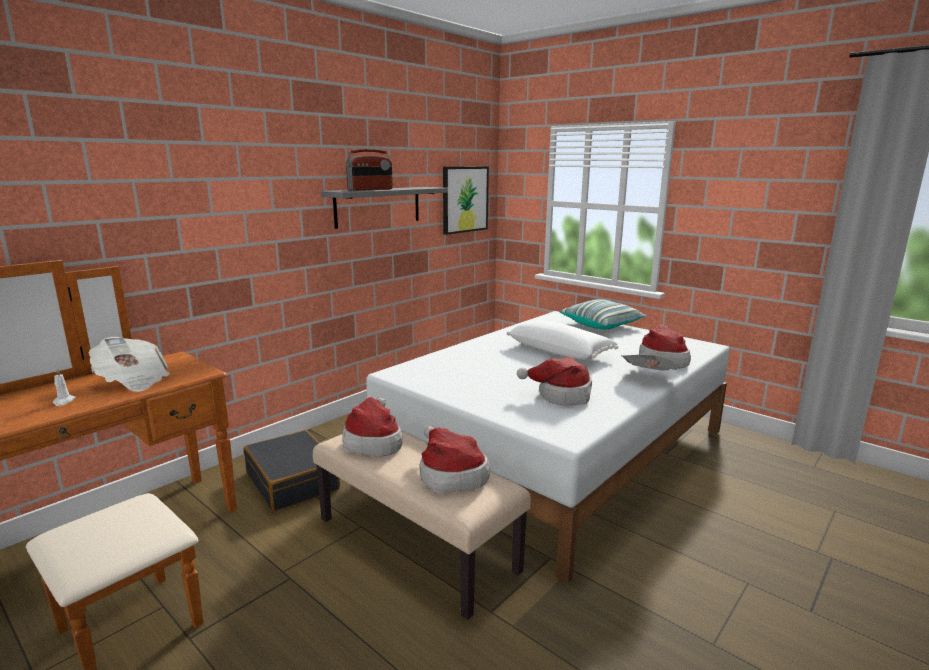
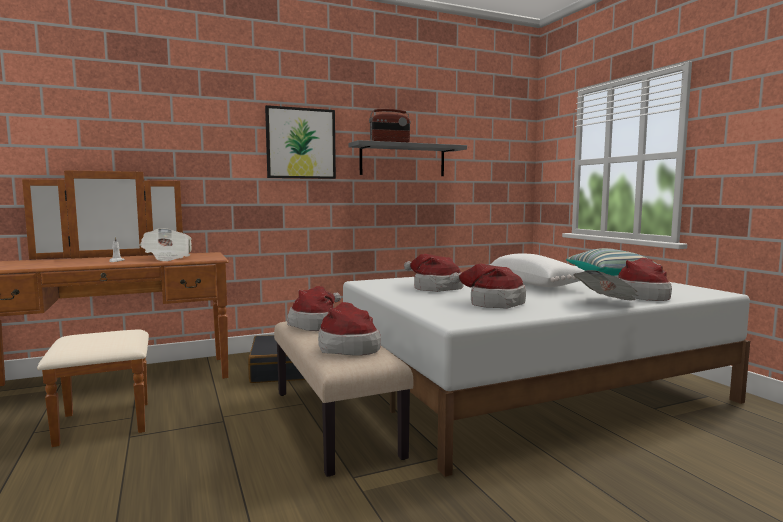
camera: 25 degrees right, 10 degrees down
picture [443,167,489,235] -> picture moved to [265,105,336,179]
none -> hat [404,254,464,292]

